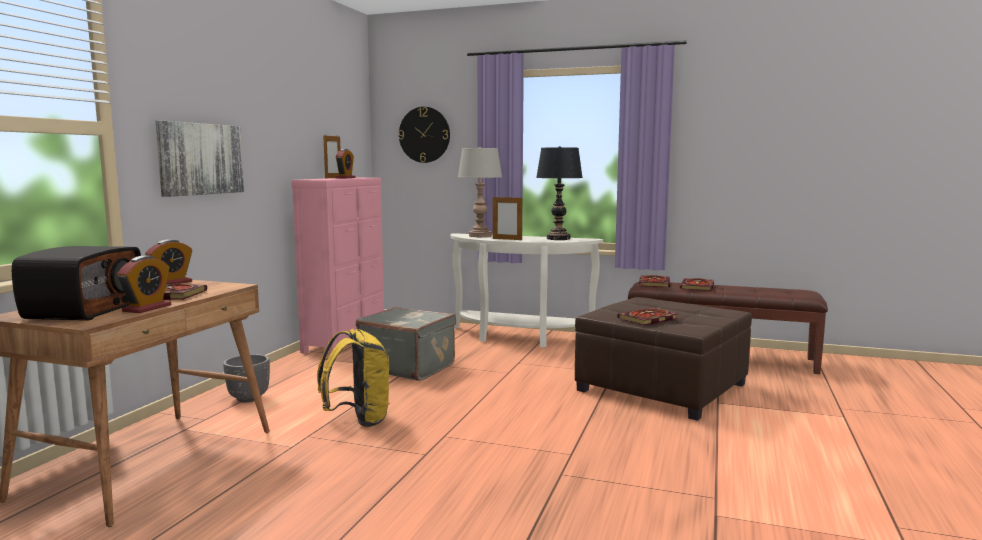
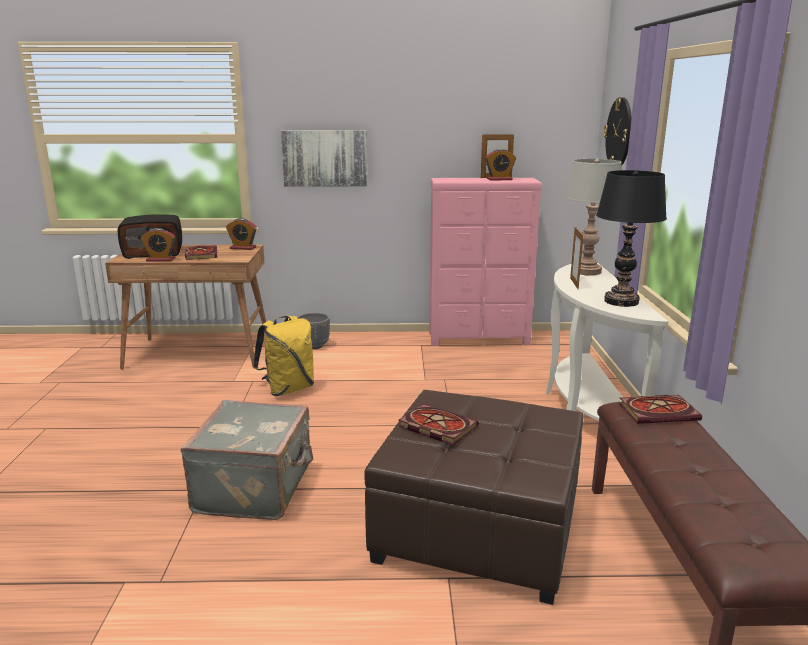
camera: 70 degrees right, 10 degrees up
grey suitcase [356,307,456,381] -> grey suitcase moved to [181,400,313,520]
book [680,278,714,291] -> none

